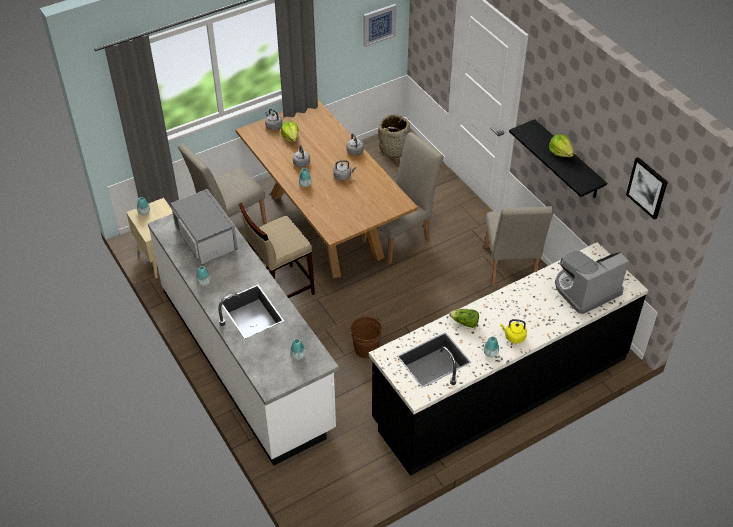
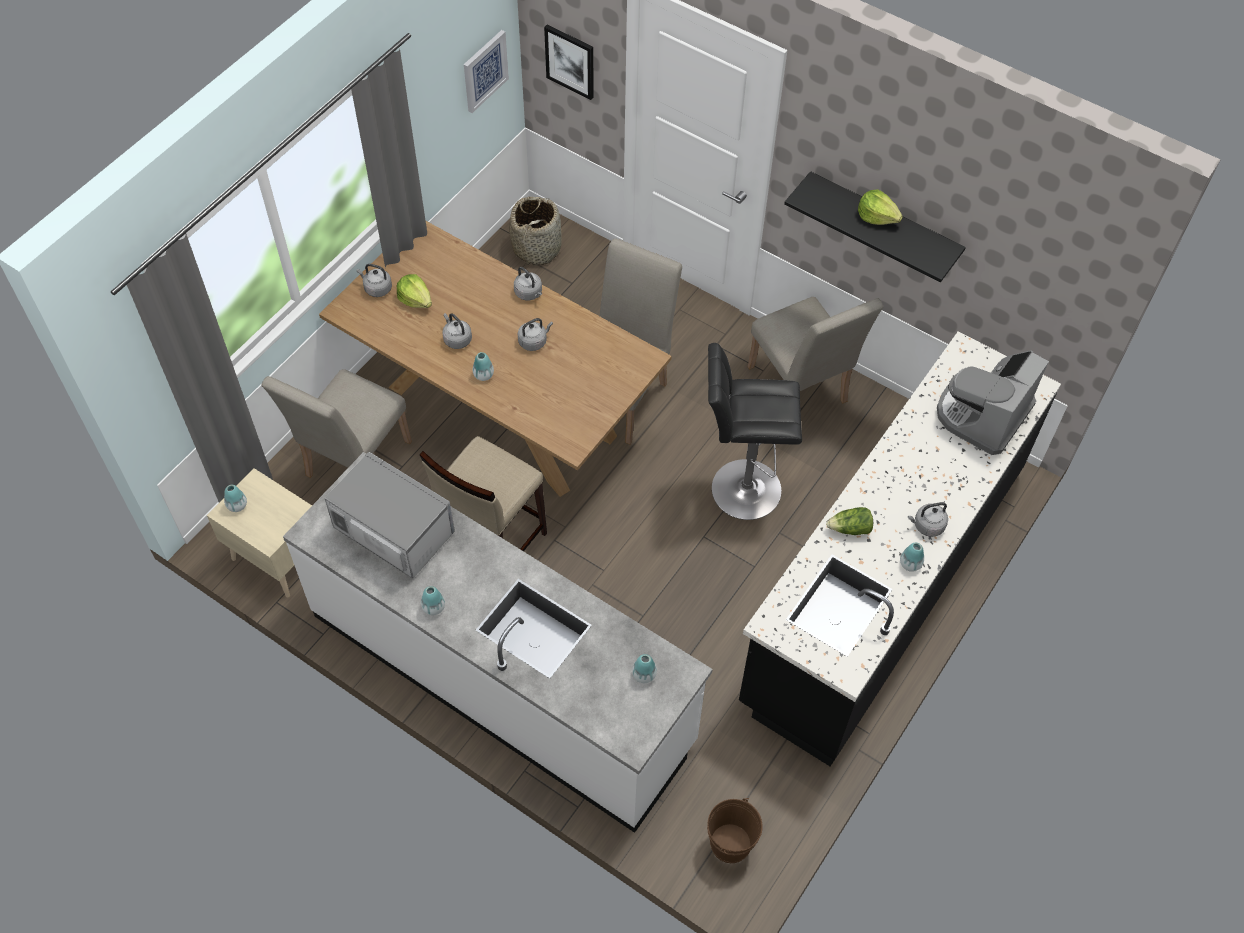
camera: 25 degrees left, 10 degrees up
brown bucket [351,317,382,358] -> brown bucket moved to [707,798,763,863]
yellow kettle [500,319,527,344] -> grey kettle [908,502,948,537]
picture [626,157,668,220] -> picture moved to [544,25,594,100]
none -> black stool [708,343,802,520]

